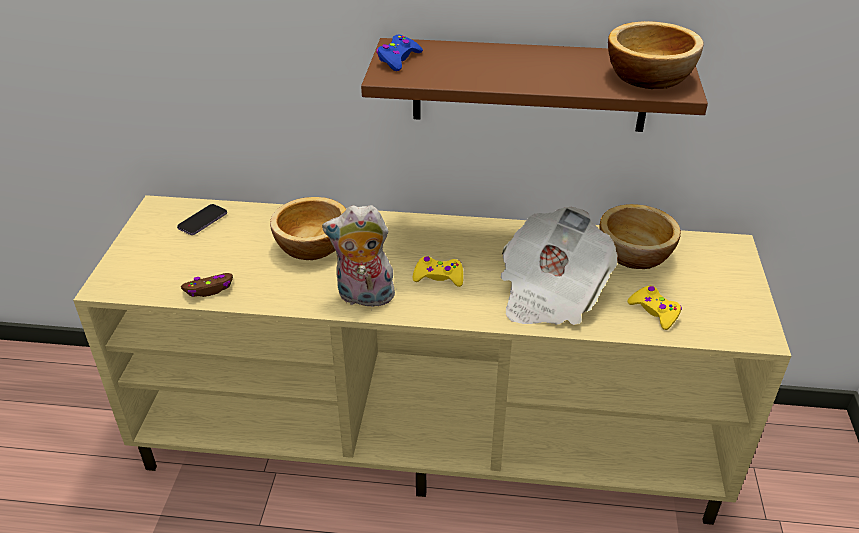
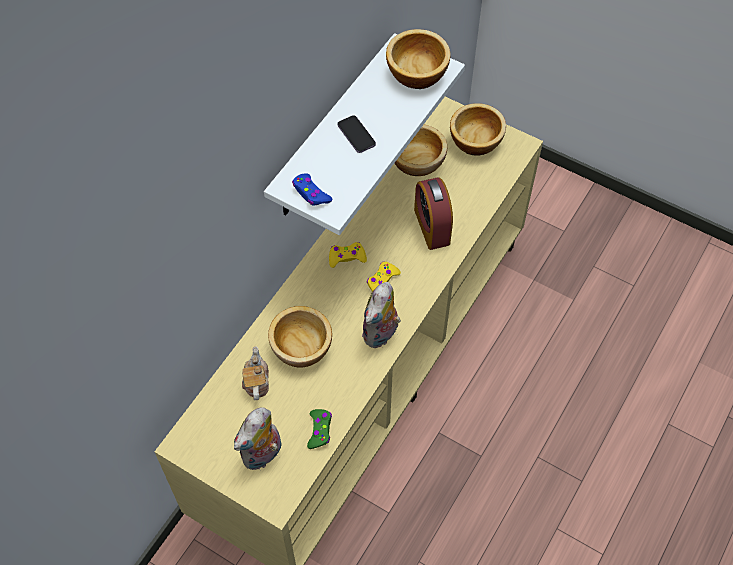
camera: 65 degrees left, 20 degrees up
phone [177,204,227,235] -> phone moved to [337,115,376,153]
brown game controller [181,273,233,297] -> green game controller [307,409,332,449]
brown shelf [361,38,708,132] -> white shelf [264,33,465,235]
newspaper [500,207,618,325] -> alarm clock [414,177,453,250]
yellow game controller [628,286,682,330] -> yellow game controller moved to [329,242,367,268]
none -> plush toy [234,408,281,470]
none -> teapot [242,346,269,400]
none -> bowl [450,103,506,156]

